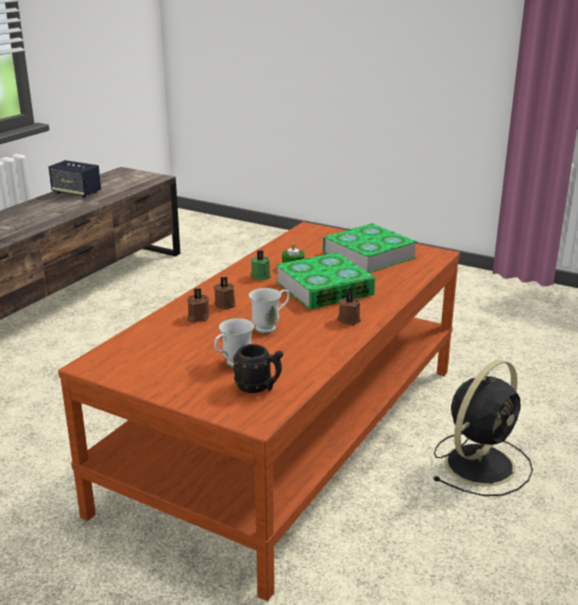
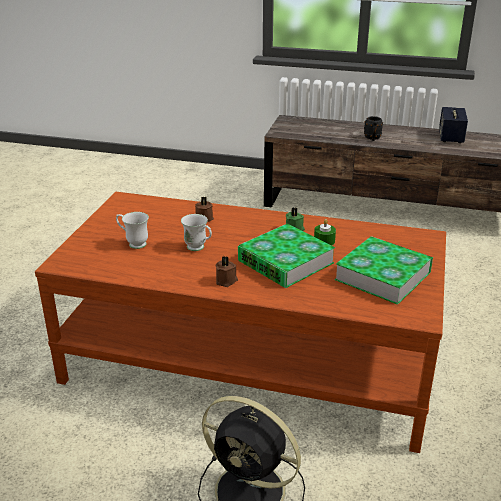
camera: 75 degrees right, 5 degrees up
brown candle [214,276,236,310] -> none
black mug [233,344,283,393] -> black mug moved to [364,116,383,141]

